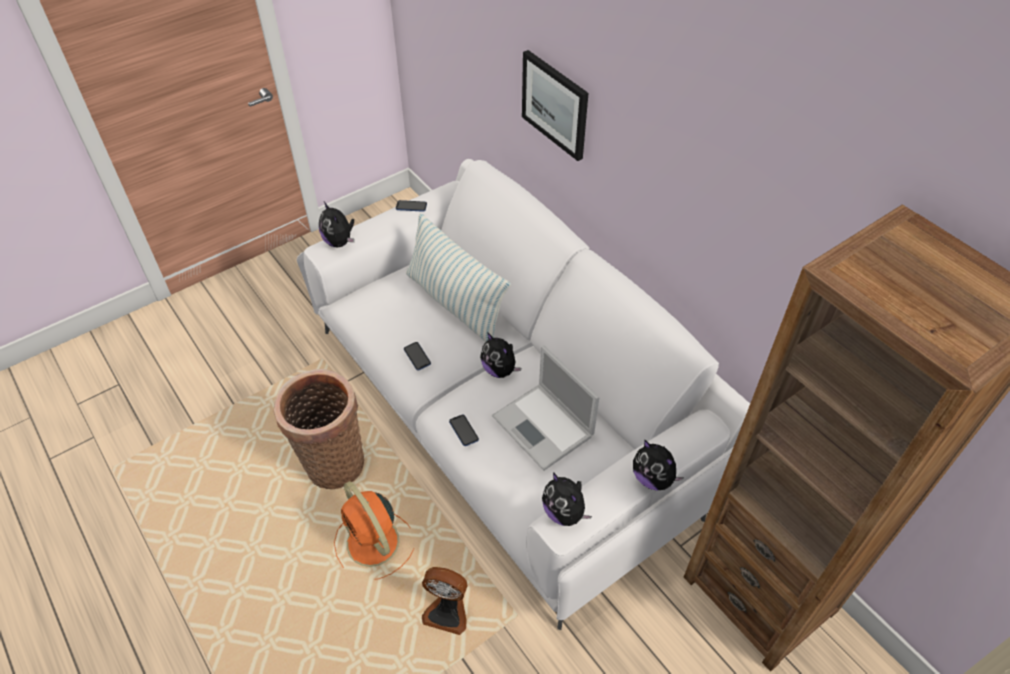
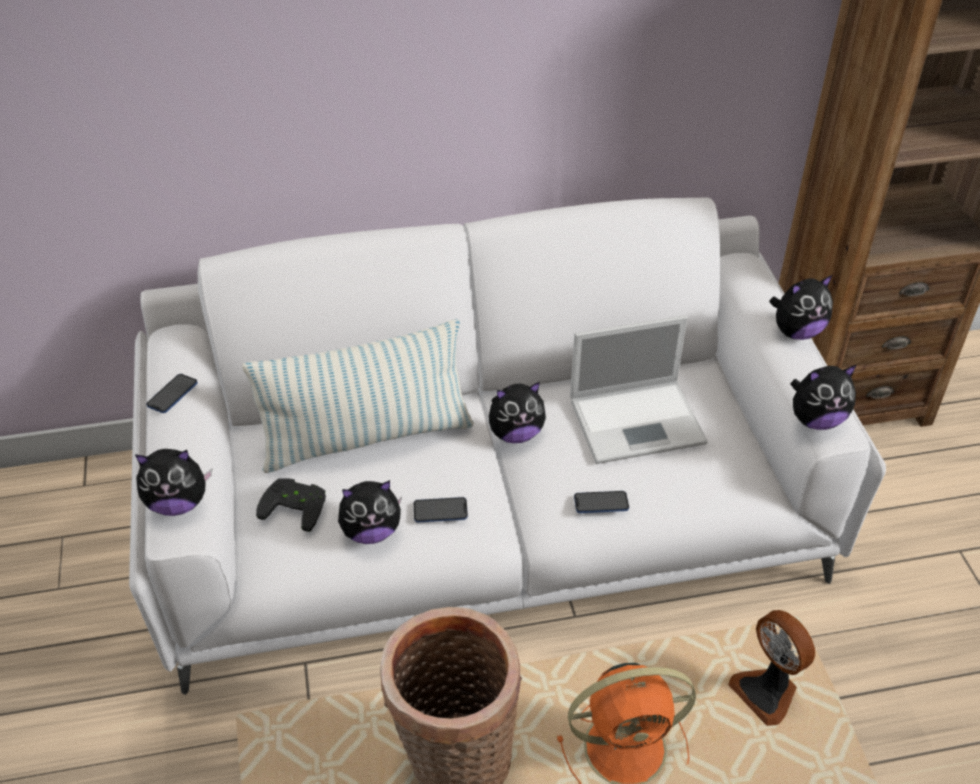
camera: 65 degrees left, 5 degrees down
fan [422,567,467,635] -> fan turned 105 degrees clockwise [728,610,815,726]
picture [522,50,589,161] -> none
none -> black game controller [256,478,326,532]
none -> plush toy [338,480,402,544]

